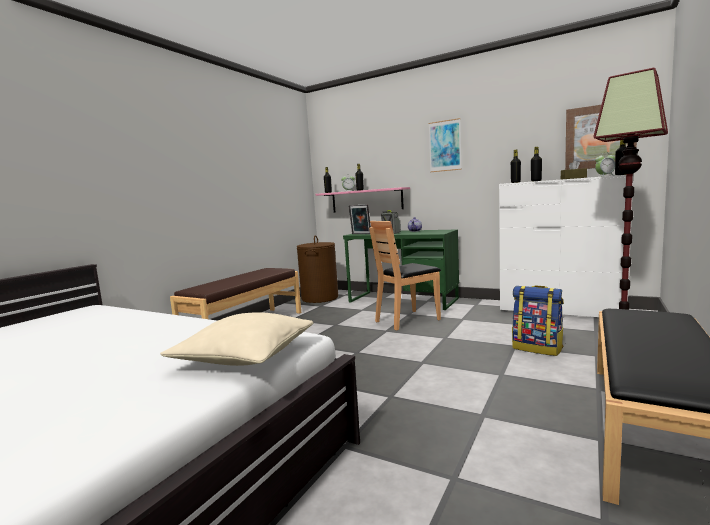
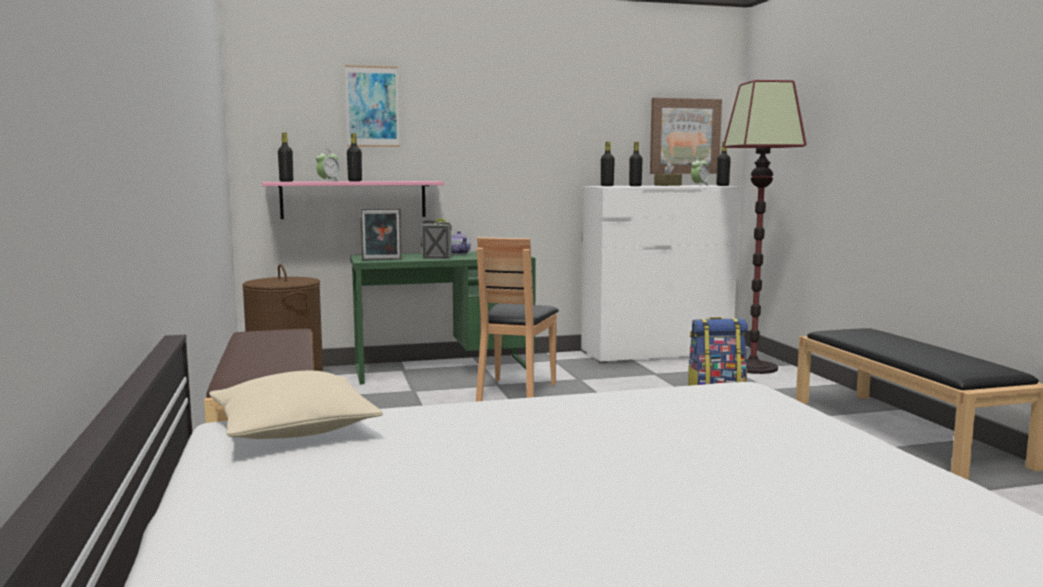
camera: 45 degrees left, 0 degrees up
beige pillow [160,312,313,366] -> beige pillow moved to [209,371,383,439]
picture [429,118,462,172] -> picture moved to [345,65,400,147]

